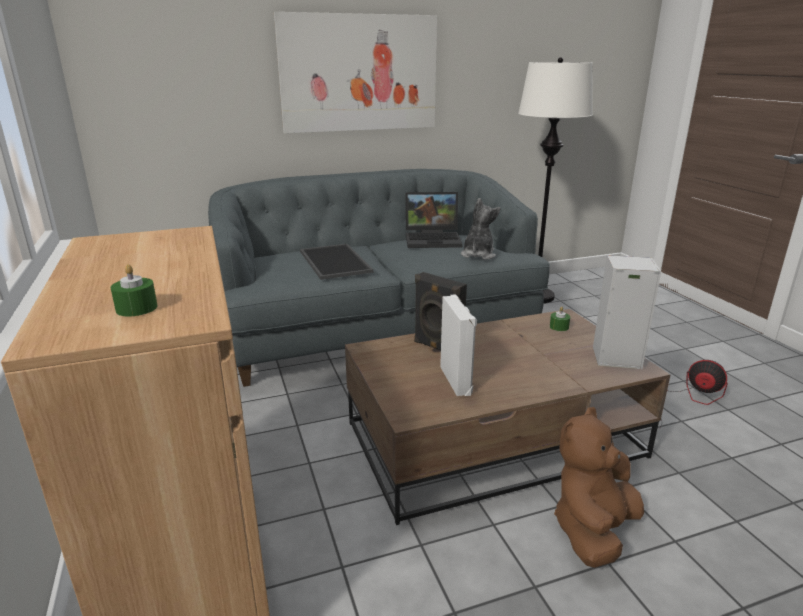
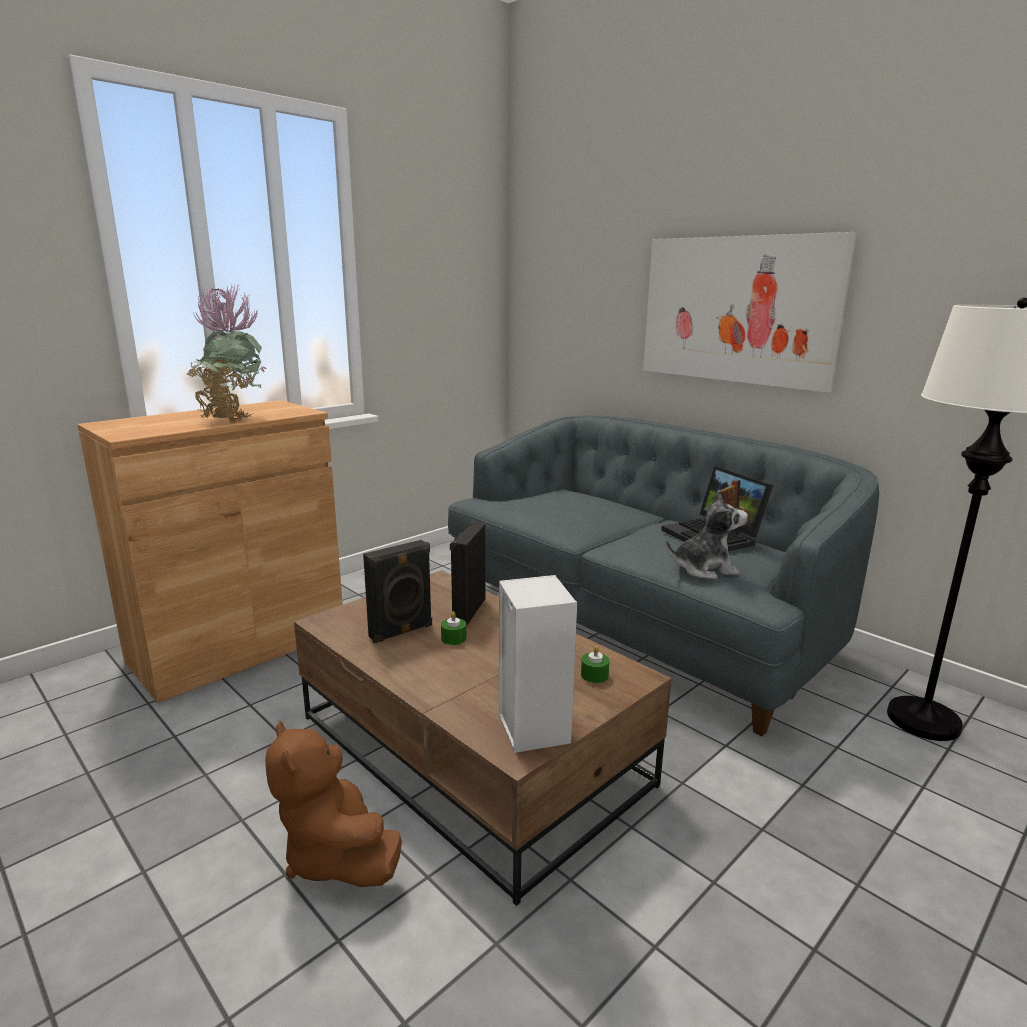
camera: 65 degrees right, 5 degrees down
green candle [110,264,158,316] -> green candle moved to [441,611,466,645]
tray [300,244,373,280] -> none
white speaker [440,294,477,396] -> black speaker [363,540,432,643]
brown plush toy [554,407,644,568] -> brown plush toy turned 135 degrees counterclockwise [265,721,402,887]
fan [659,360,728,429] -> none
none -> potted plant [186,284,267,422]

